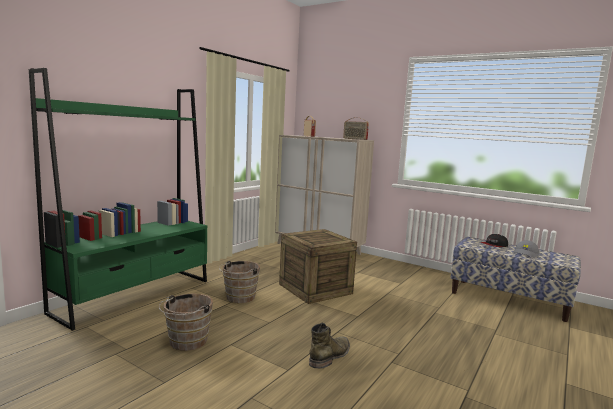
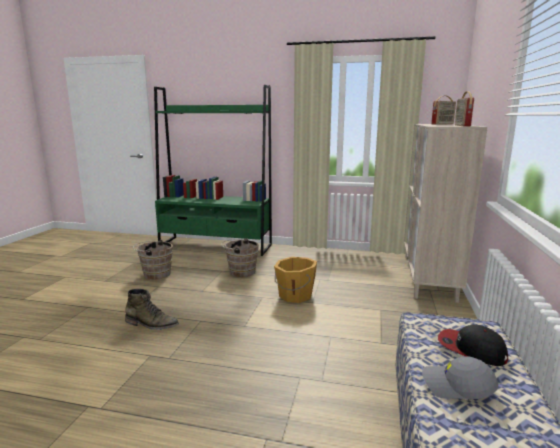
camera: 70 degrees right, 5 degrees up
crate [279,229,357,304] -> orange bucket [274,257,317,303]

